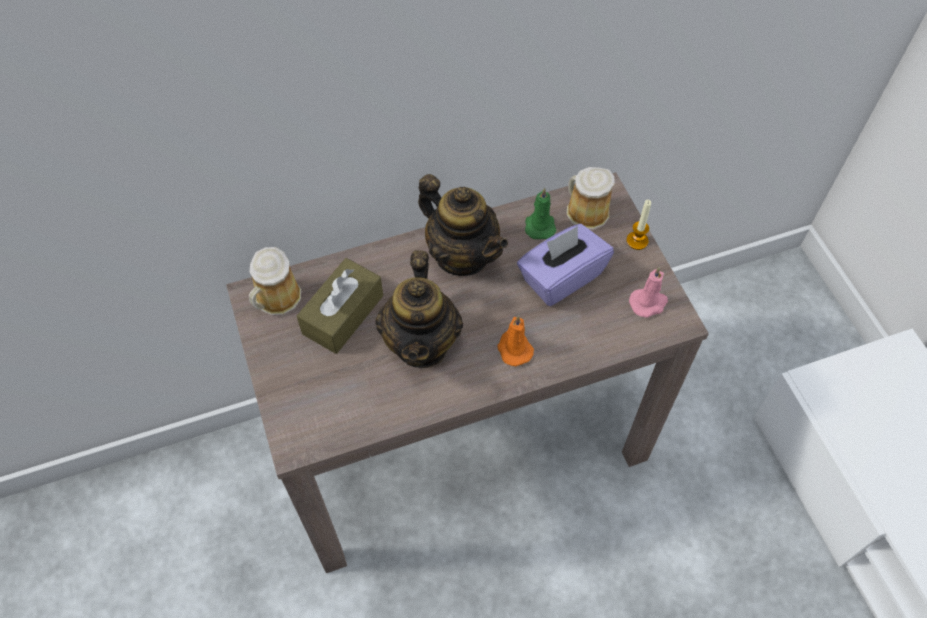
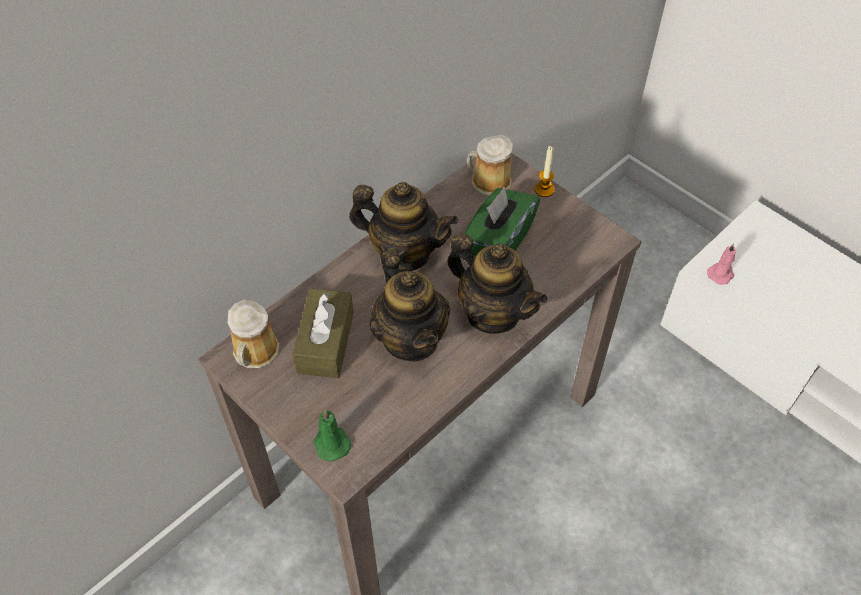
camera: 25 degrees left, 5 degrees down
orange candle [497,316,534,366] -> teapot [447,233,547,334]
purple tissue box [517,224,614,306] -> green tissue box [465,186,540,256]
green candle [525,188,557,239] -> green candle moved to [314,409,351,462]
pink candle [629,267,668,318] -> pink candle moved to [707,243,736,285]

